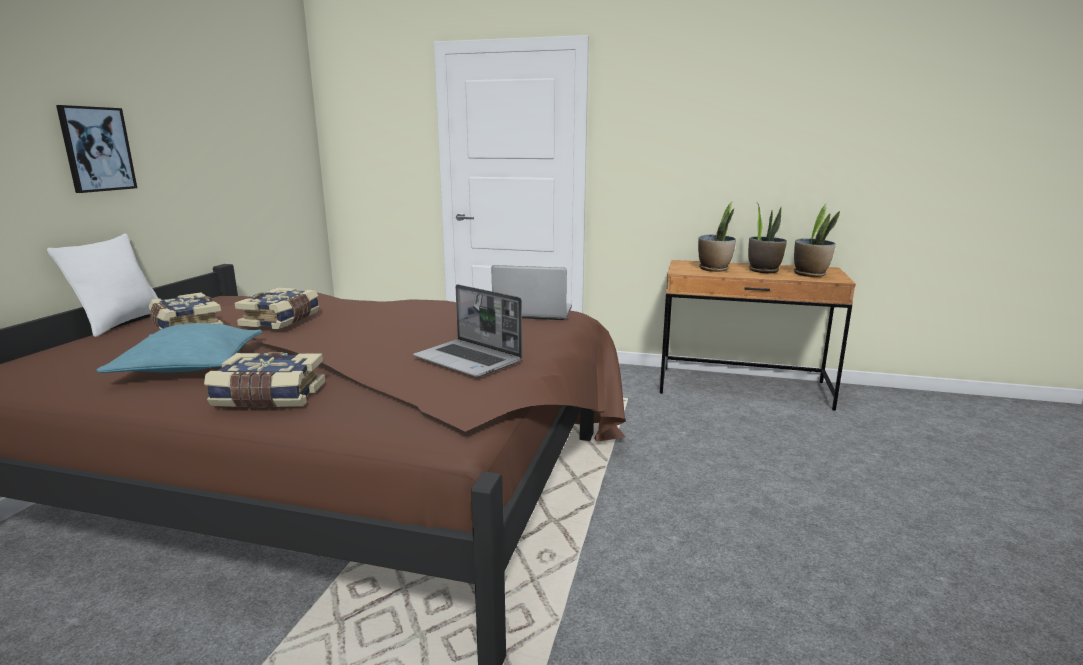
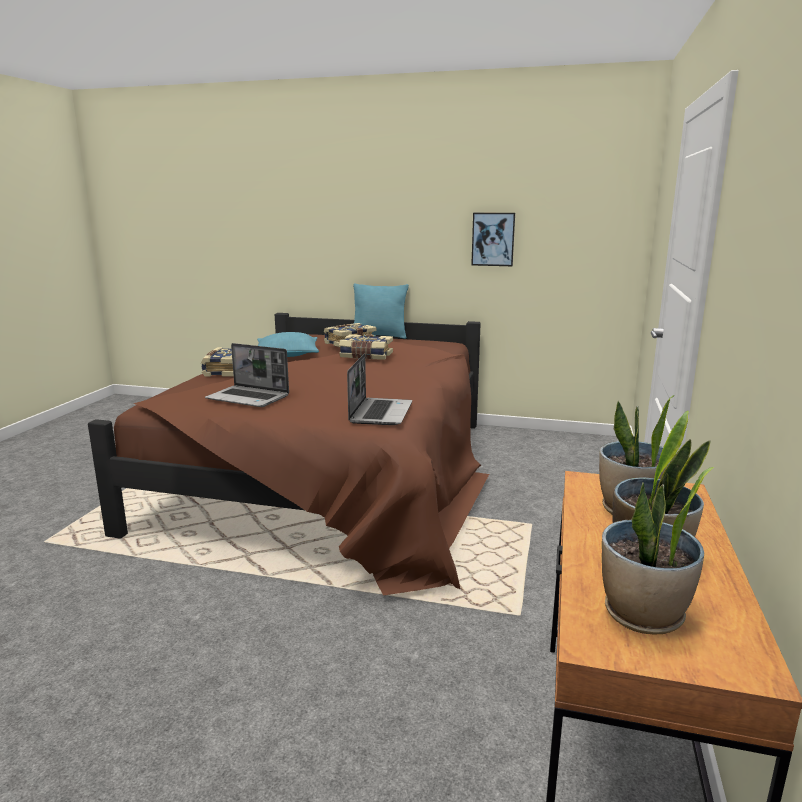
camera: 90 degrees right, 0 degrees up
white pillow [47,234,158,337] -> turquoise pillow [353,283,409,339]
picture [56,105,137,193] -> picture moved to [471,213,515,266]
laptop [413,284,522,377] -> laptop turned 105 degrees counterclockwise [205,343,289,407]

